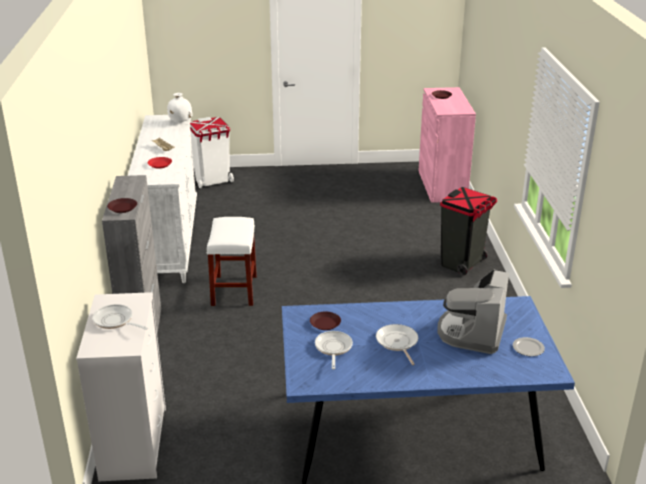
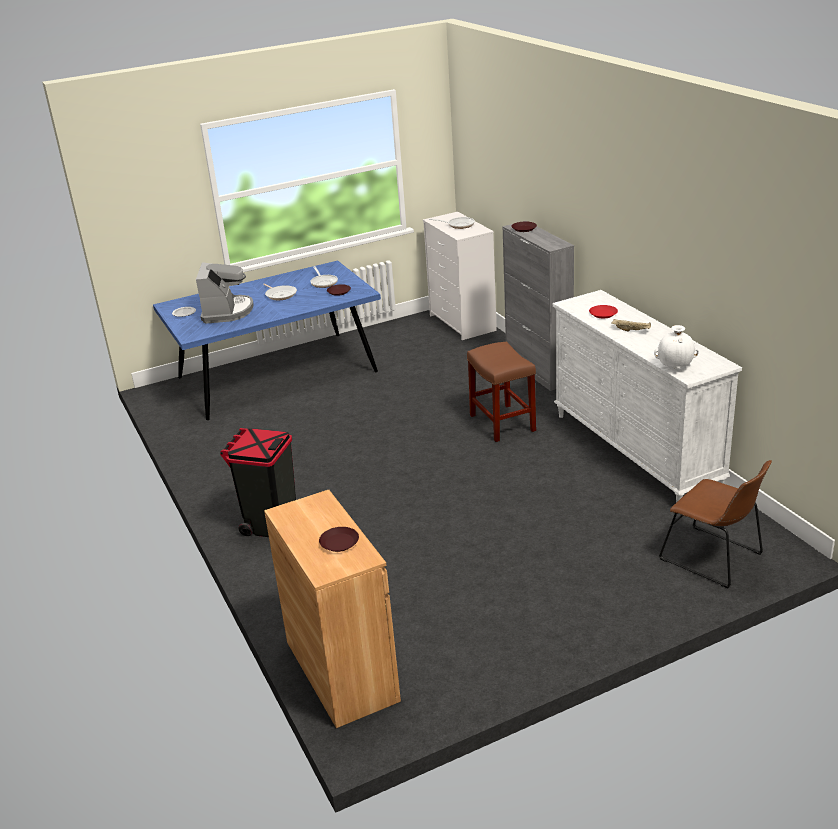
camera: 160 degrees right, 0 degrees up
white trash can [190,117,234,188] -> brown chair [659,460,772,588]
white stool [207,217,257,306] -> brown stool [467,342,536,442]
pink cabinet [419,87,476,203] -> brown cabinet [264,490,401,728]

